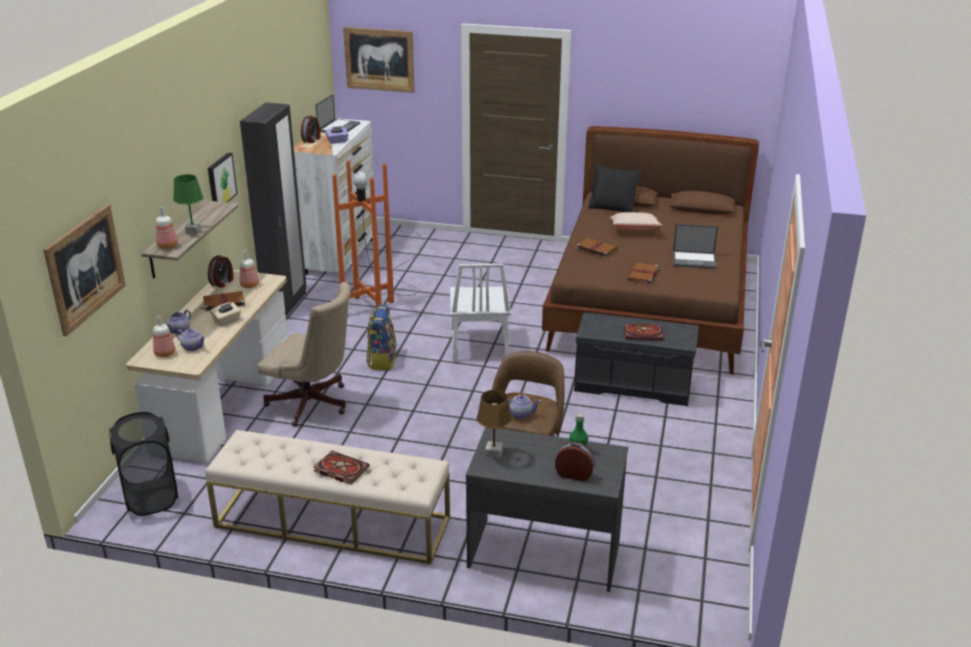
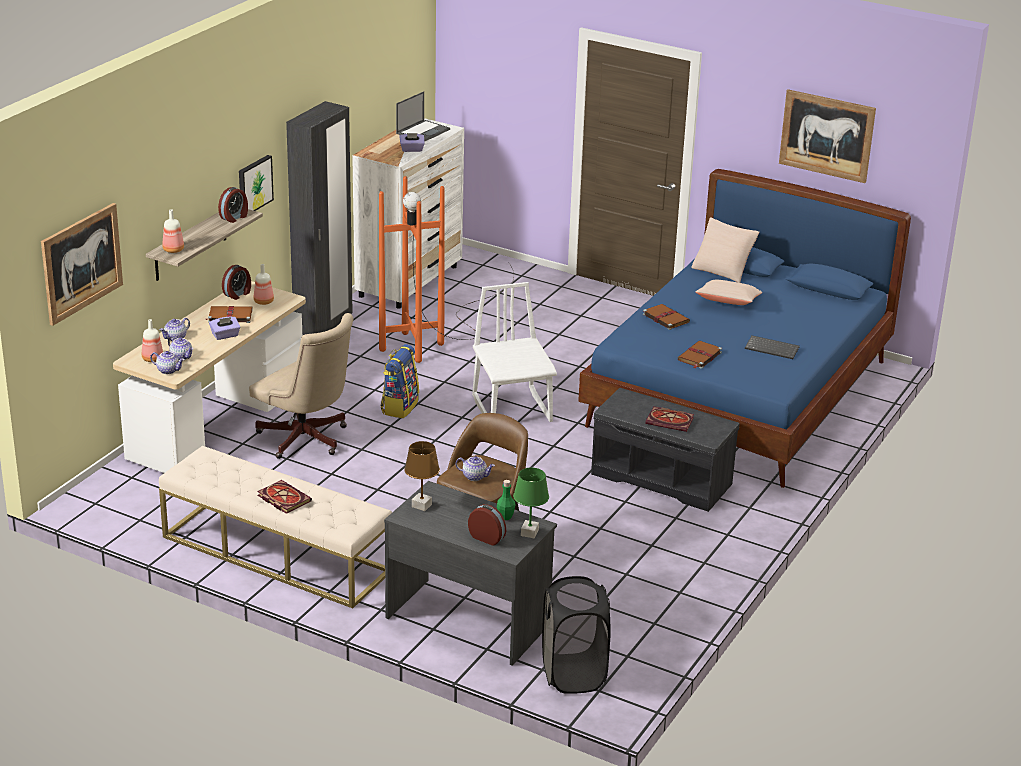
camera: 15 degrees right, 0 degrees up
black laundry basket [109,412,178,516] -> black laundry basket moved to [542,576,611,694]
green table lamp [173,174,203,234] -> green table lamp moved to [513,468,549,539]
beige tissue box [210,302,241,326] -> purple tissue box [209,317,240,340]
alarm clock [301,115,320,143] -> alarm clock moved to [218,187,248,223]
picture [343,27,415,93] -> picture moved to [779,89,876,183]
white chair [450,264,511,361] -> white chair turned 150 degrees clockwise [472,282,557,422]
brown bed [542,126,759,375] -> blue bed [578,169,911,488]
black pillow [588,165,641,212] -> beige pillow [691,217,759,283]
laptop [673,224,718,269] -> keyboard [745,335,800,359]
none -> teapot [150,351,185,374]

